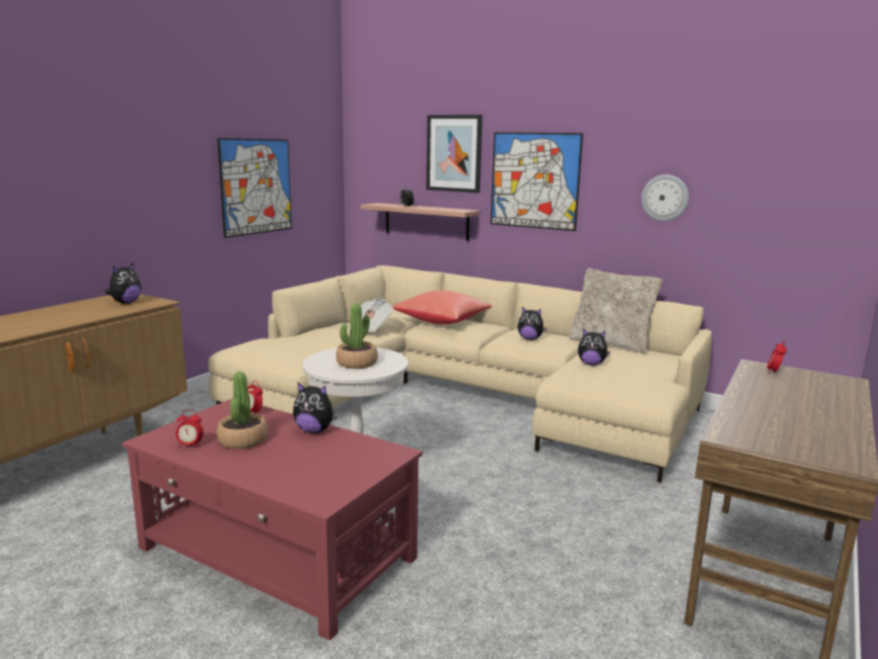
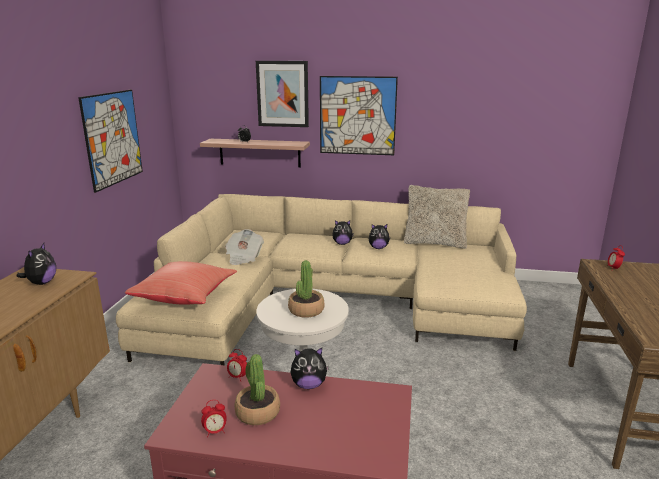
camera: 20 degrees left, 5 degrees up
red pillow [392,290,492,324] -> red pillow moved to [125,261,237,305]
plush toy [578,329,610,365] -> plush toy moved to [332,220,354,245]
wall clock [641,174,689,221] -> none

